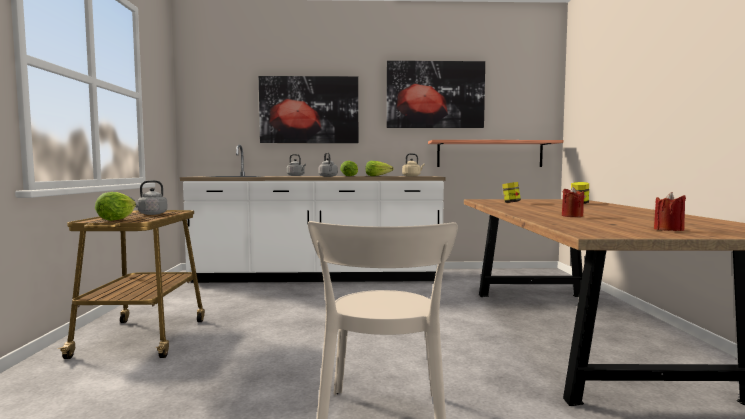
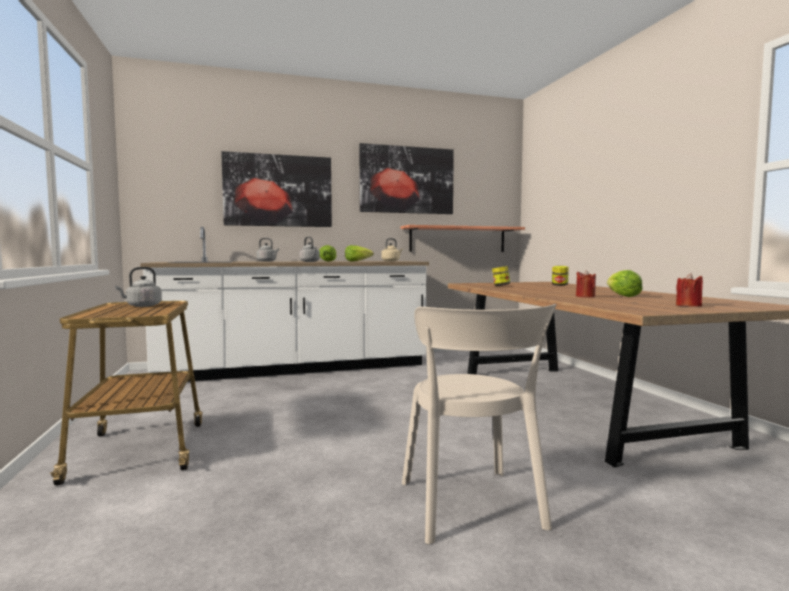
camera: 15 degrees left, 0 degrees up
lettuce [95,192,136,221] -> lettuce moved to [607,270,643,297]

